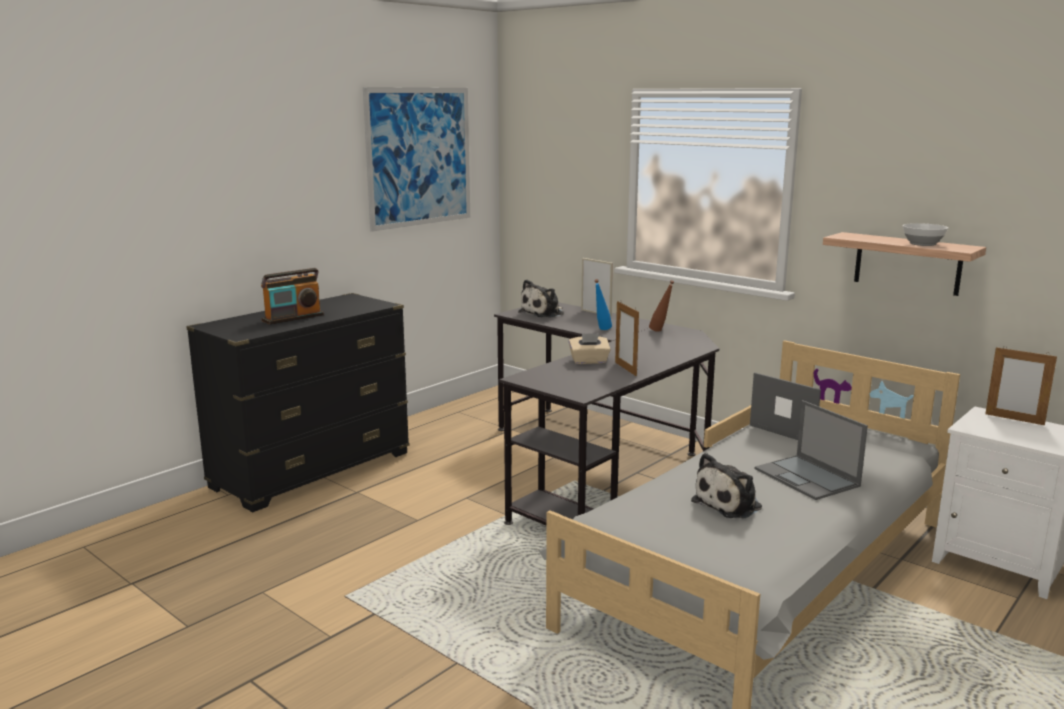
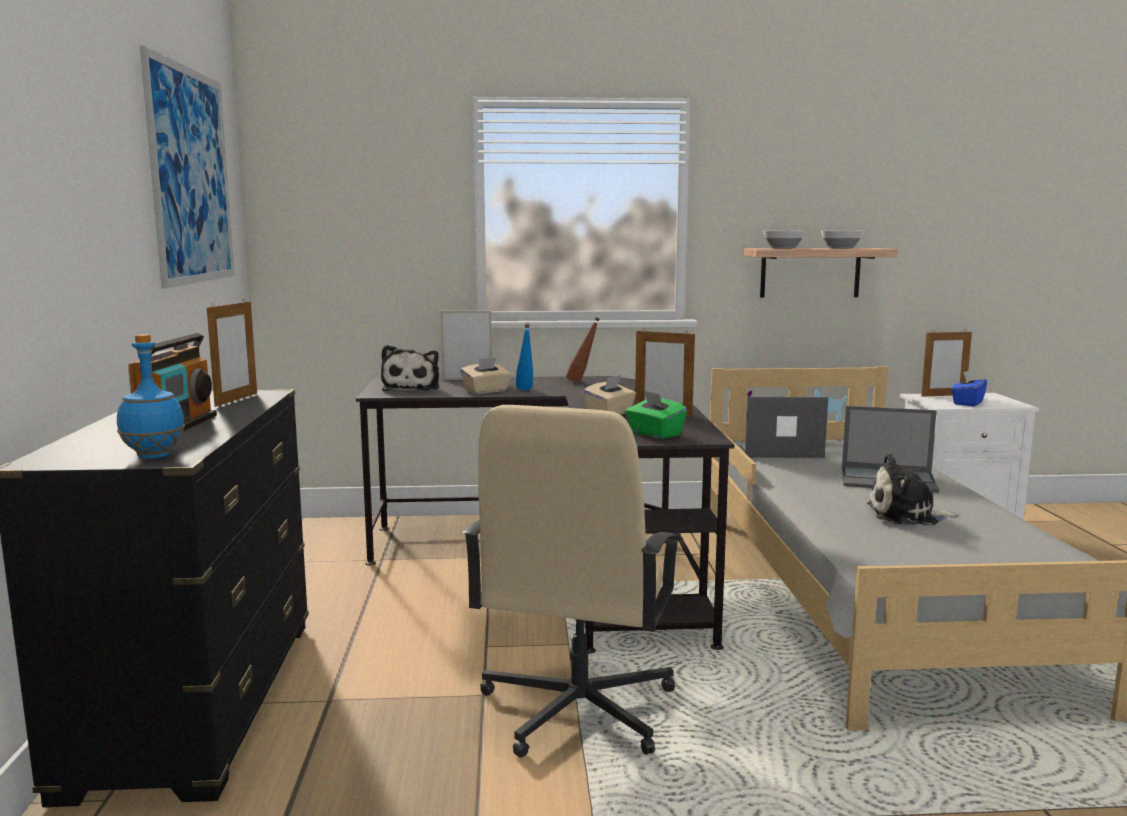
camera: 45 degrees left, 5 degrees down
plush toy [691,453,762,519] -> plush toy turned 90 degrees clockwise [867,454,959,525]
none -> blue bottle [117,334,185,459]
none -> picture frame [207,300,257,407]
none -> beige tissue box [461,357,511,394]
none -> beige office chair [463,405,682,758]
none -> green tissue box [625,390,687,439]
none -> bowl [763,231,805,249]
none -> blue tissue box [951,370,987,407]

